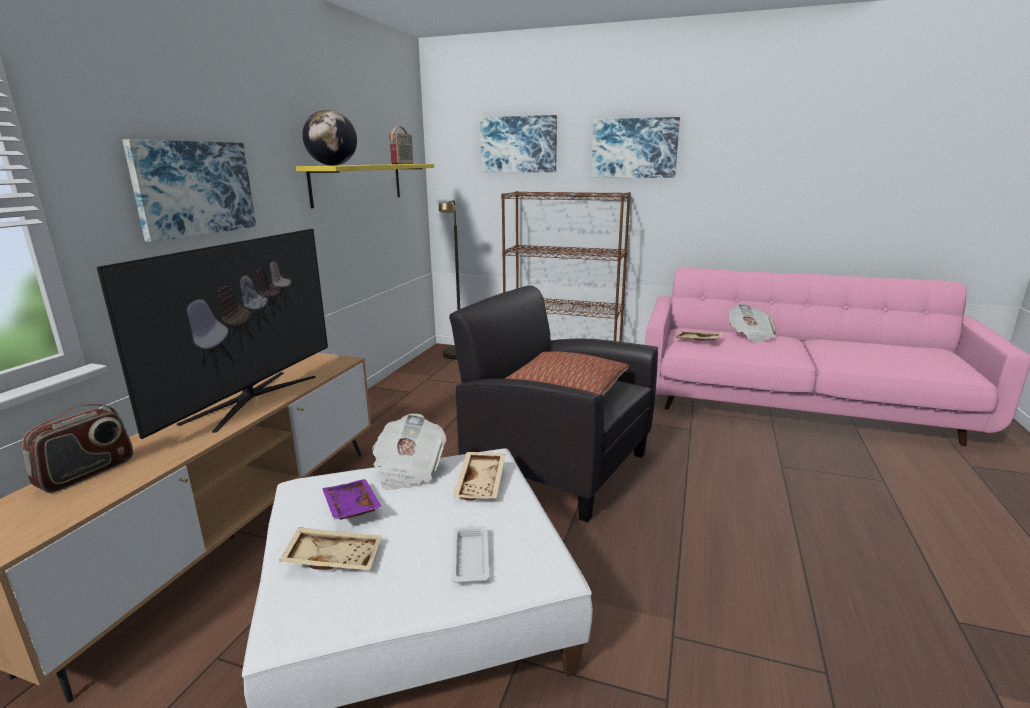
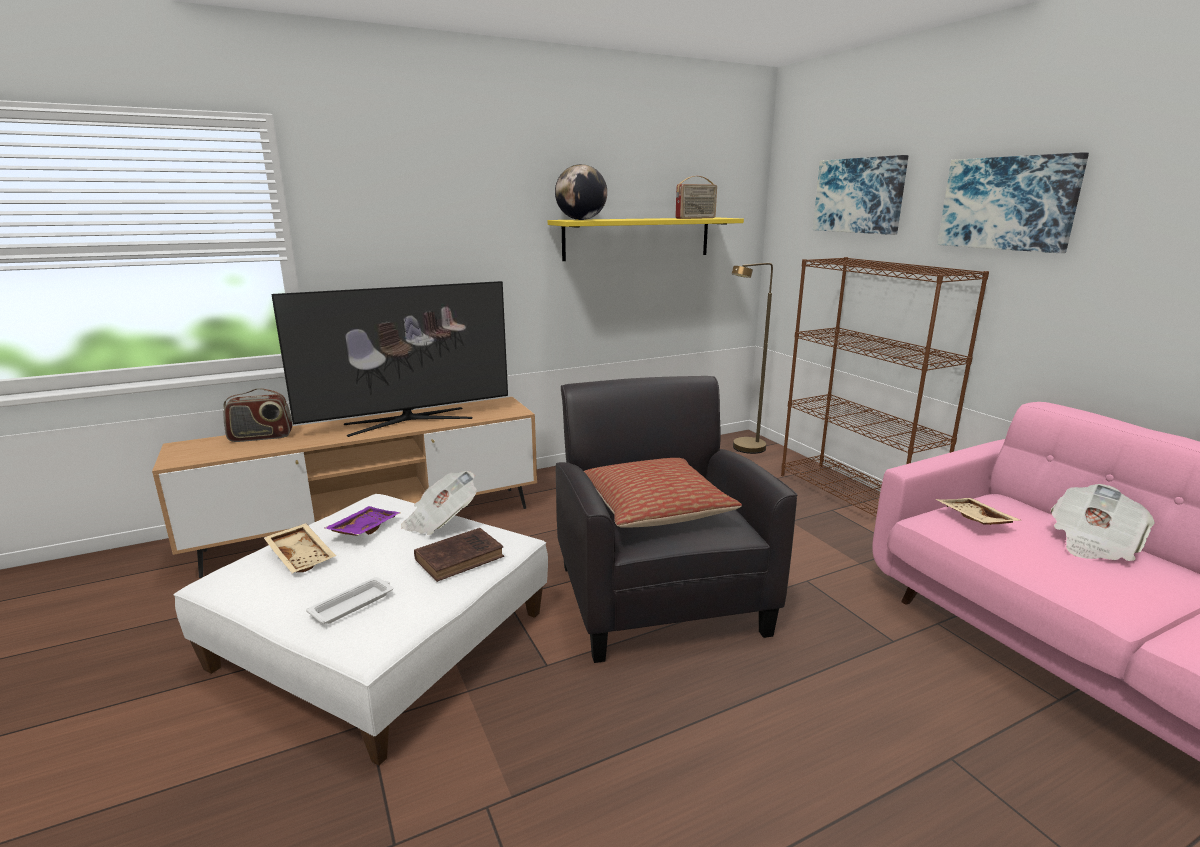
camera: 45 degrees right, 0 degrees up
picture [122,139,256,242] -> none
beige tray [453,452,506,501] -> brown book [414,528,504,582]

